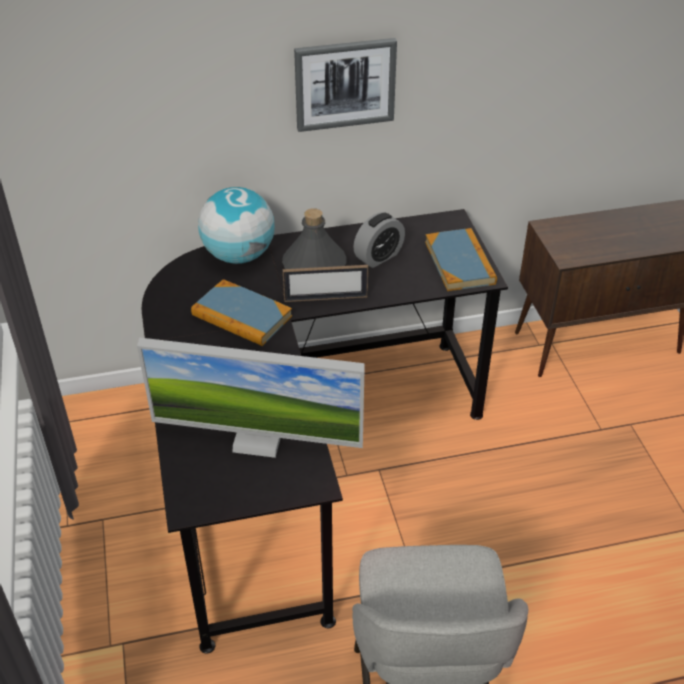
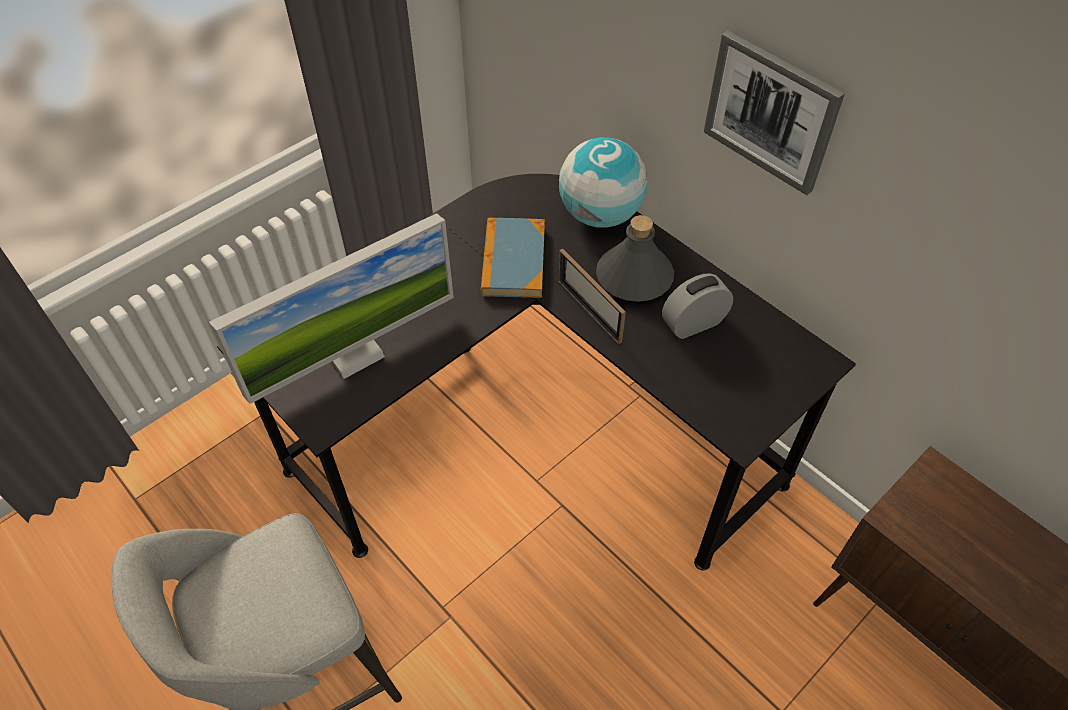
camera: 60 degrees right, 10 degrees up
monitor [137,337,365,458] -> monitor turned 105 degrees counterclockwise [209,213,454,404]
alarm clock [353,212,405,268] -> alarm clock turned 135 degrees clockwise [662,273,733,339]
book [425,228,497,291] -> none

